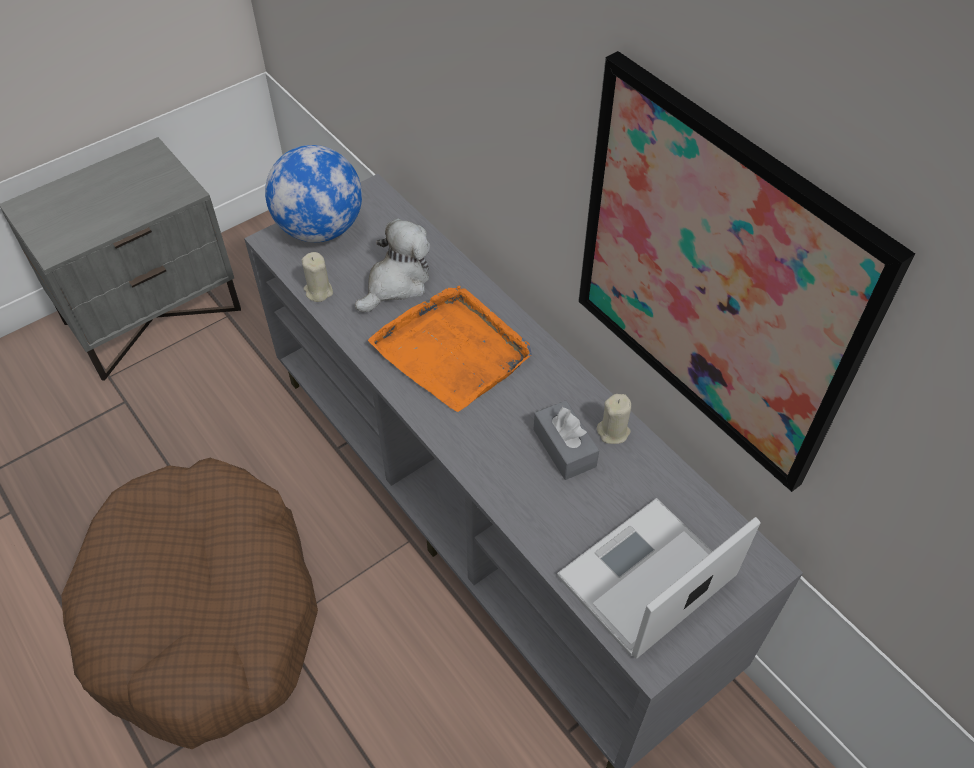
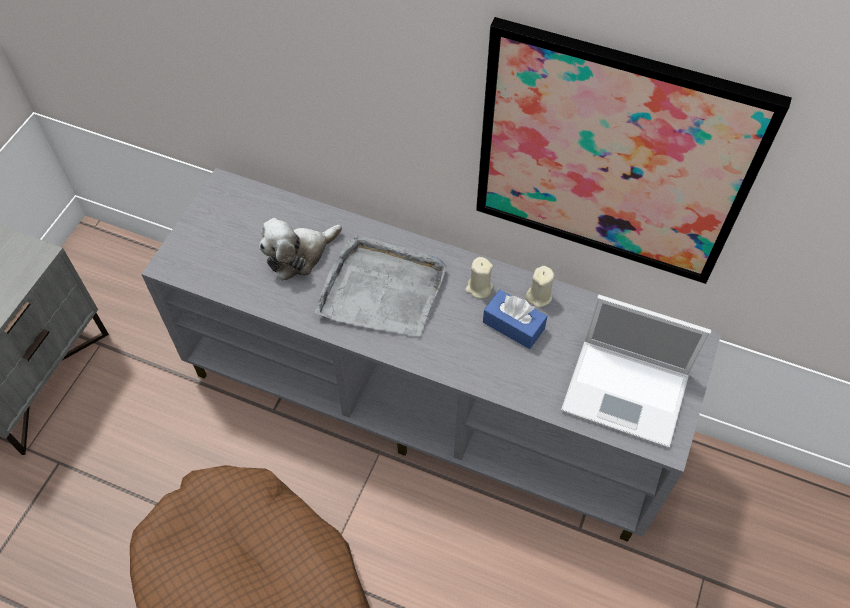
camera: 30 degrees left, 5 degrees up
globe [265,145,362,242] -> none
beige candle [302,252,333,302] -> beige candle moved to [465,257,493,299]
plush toy [355,219,430,312] -> plush toy turned 135 degrees counterclockwise [259,218,342,281]
orange tray [368,286,532,412] -> grey tray [315,235,447,337]
grey tissue box [533,400,599,480] -> blue tissue box [483,290,548,349]
laptop [557,498,761,659] -> laptop turned 90 degrees counterclockwise [561,295,711,448]

